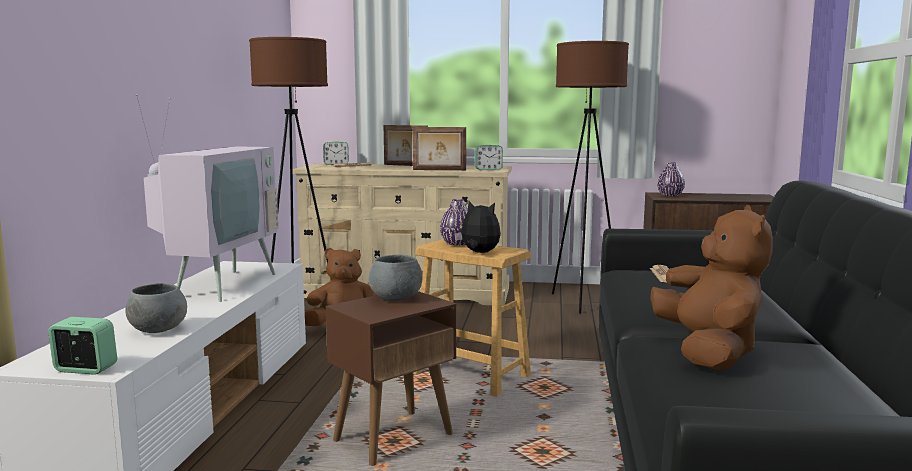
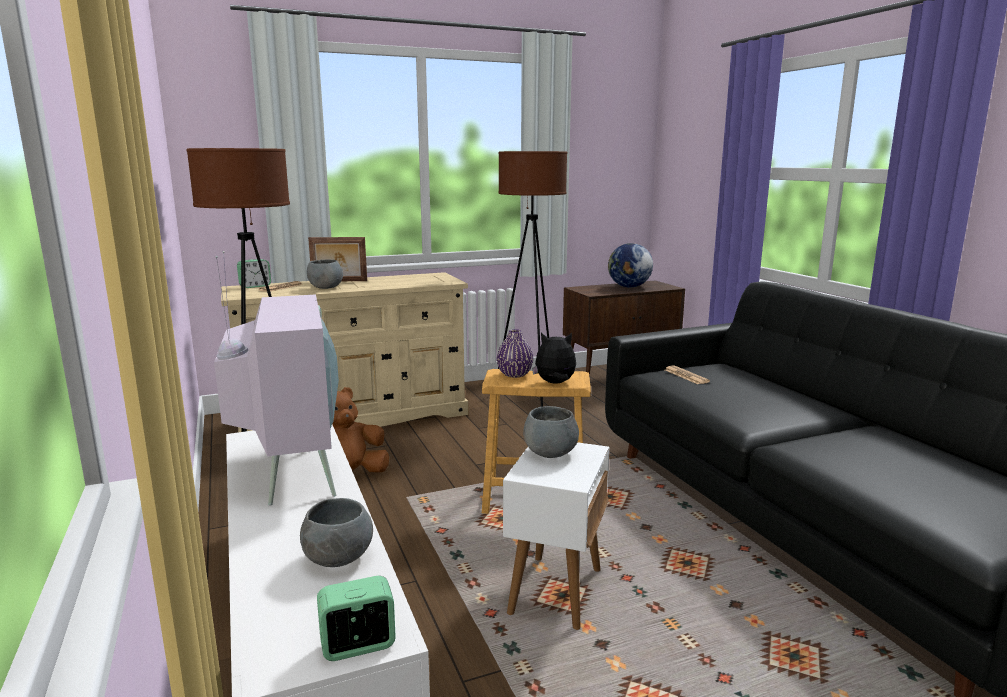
camera: 30 degrees left, 5 degrees up
brown side table [326,291,456,466] -> white side table [503,442,609,630]
picture frame [413,127,466,170] -> none
alarm clock [475,145,503,170] -> none
brown plush toy [650,205,773,370] -> none
purple vase [657,162,685,197] -> none
none -> grey bowl [307,260,343,289]
none -> globe [608,243,653,287]

